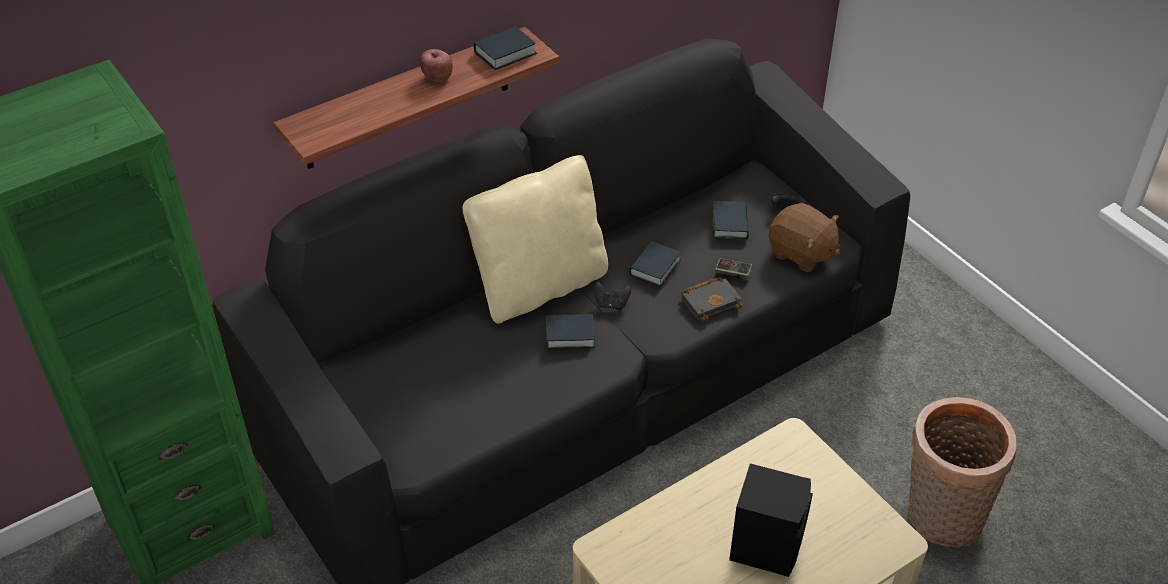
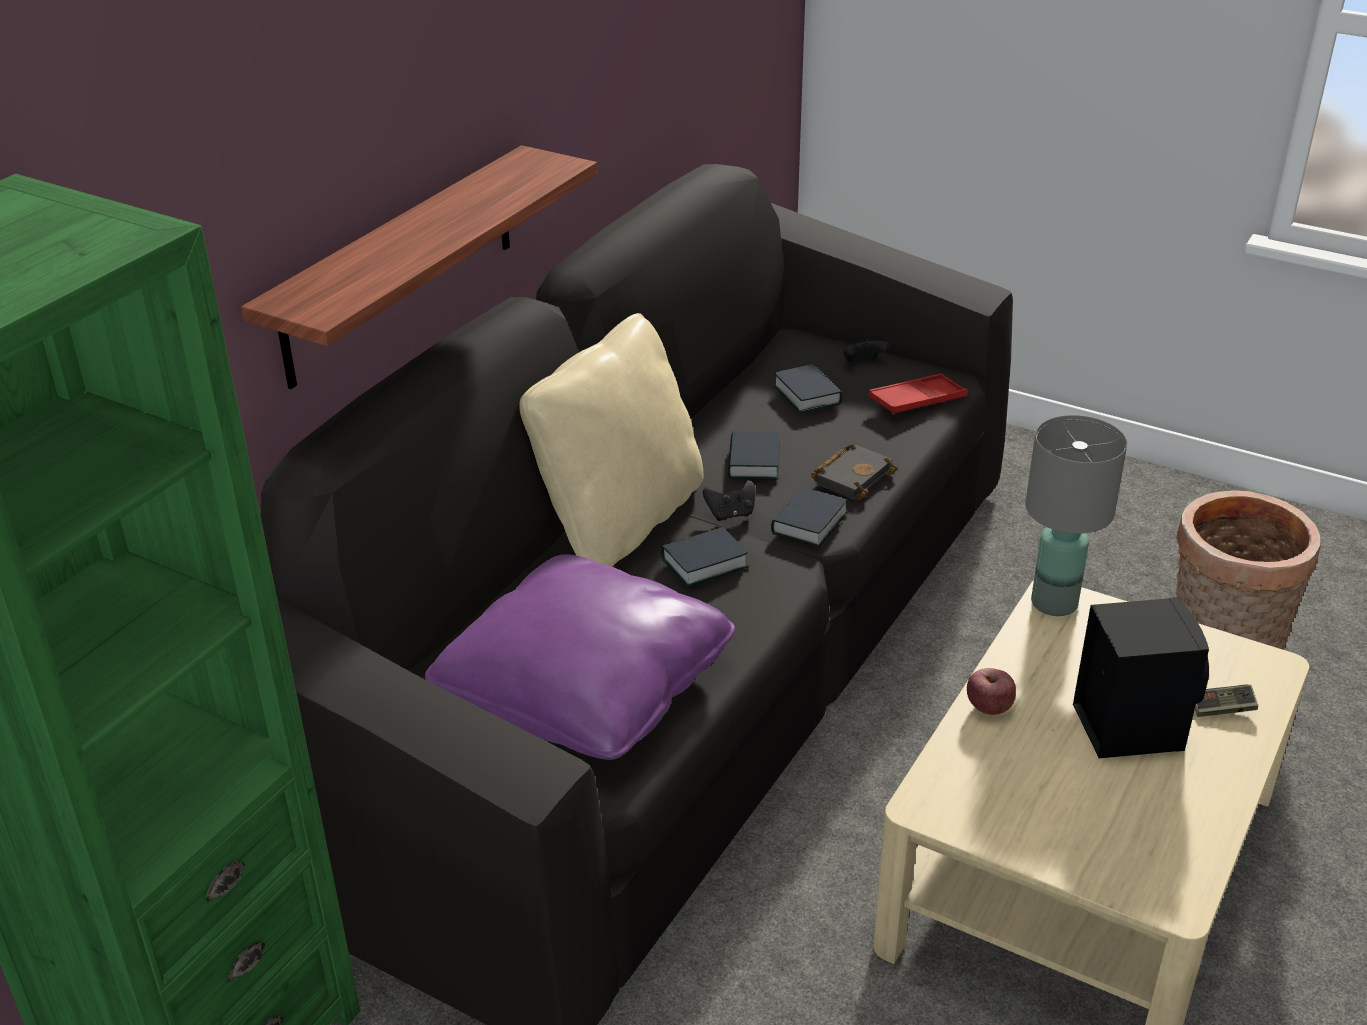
camera: 25 degrees left, 10 degrees down
apple [420,49,453,82] -> apple moved to [967,668,1016,715]
book [474,26,537,70] -> book moved to [771,487,848,547]
game controller [715,258,753,279] -> game controller moved to [1195,685,1258,717]
brown plush toy [769,203,840,272] -> red tray [869,373,968,415]
none -> purple pillow [425,554,735,760]
none -> grey table lamp [1026,415,1127,616]

